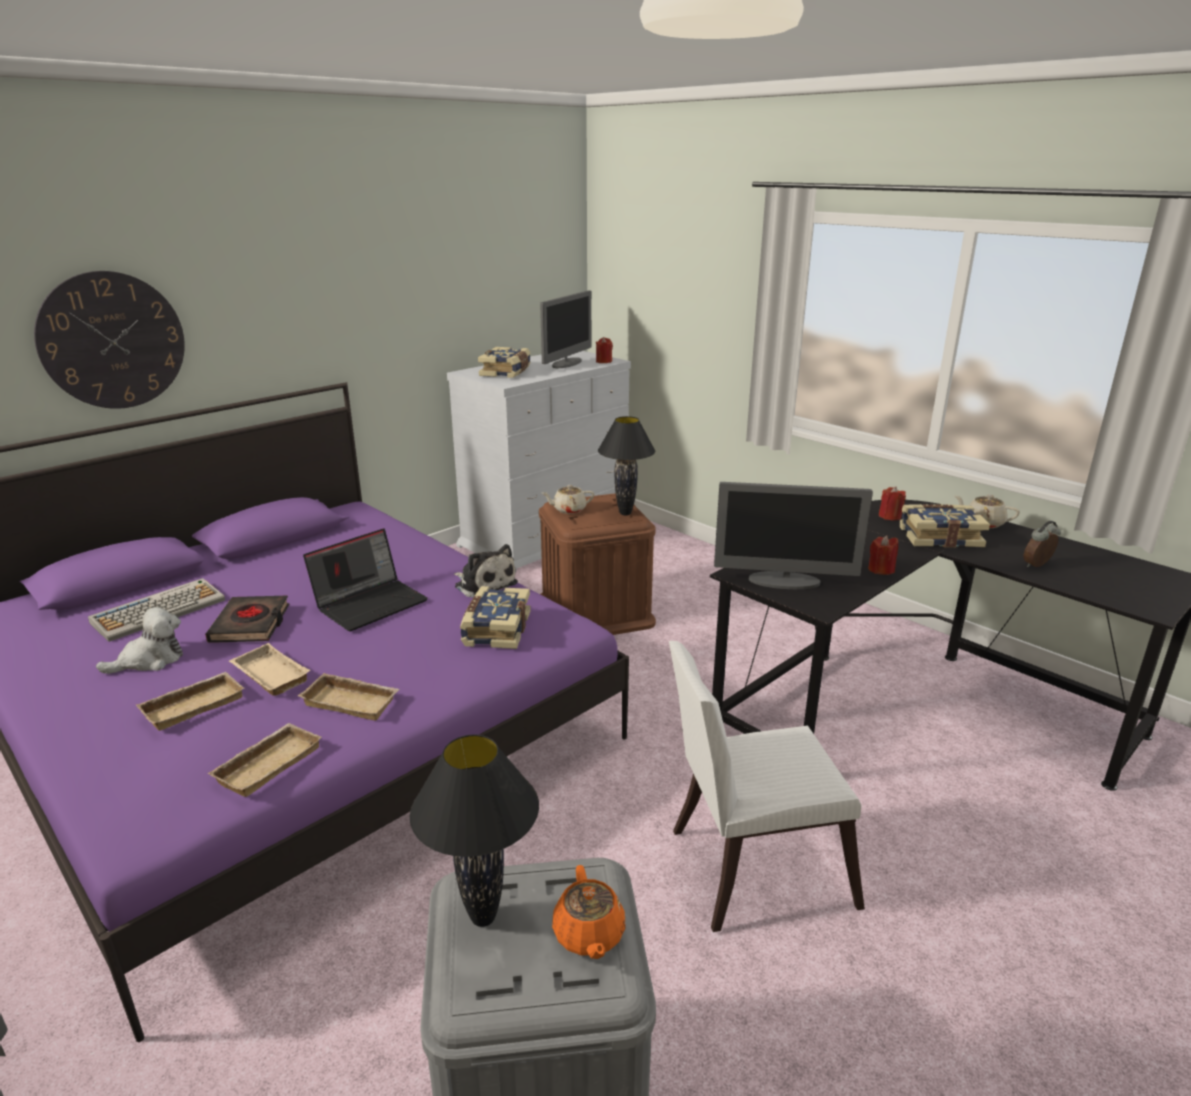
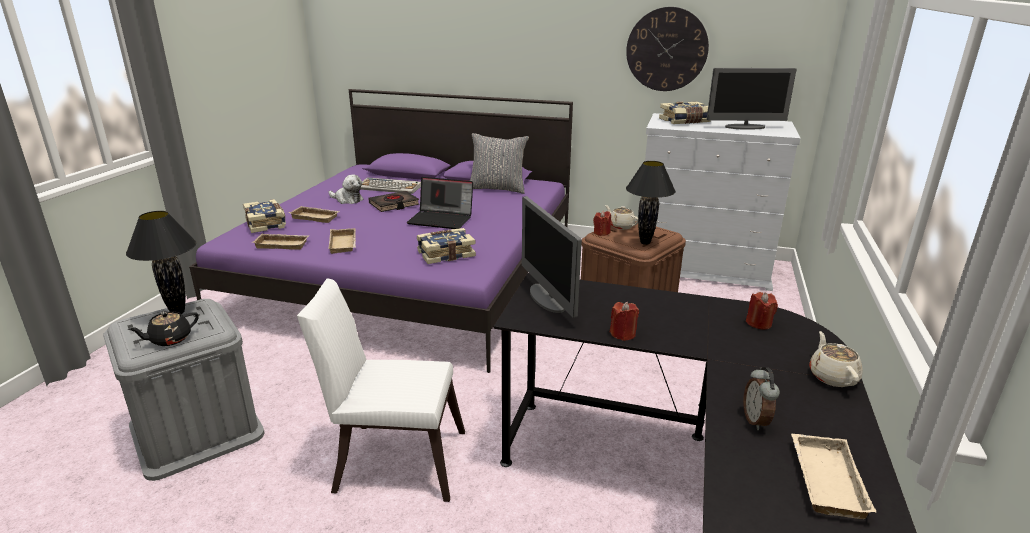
camera: 60 degrees right, 0 degrees up
wall clock [34,271,185,409] -> wall clock moved to [626,7,709,91]
beige tray [229,643,311,696] -> beige tray moved to [791,434,876,519]
plush toy [454,544,518,598] -> none
orange teapot [552,865,625,959] -> black teapot [128,311,199,346]
red candle [596,337,613,363] -> red candle moved to [593,211,611,236]
white chair [669,641,865,932] -> white chair turned 45 degrees counterclockwise [297,279,465,502]
book [900,504,990,548] -> book moved to [243,199,286,233]
alarm clock [1024,521,1061,567] -> alarm clock turned 120 degrees counterclockwise [743,367,780,430]
none -> grey pillow [470,133,529,194]

